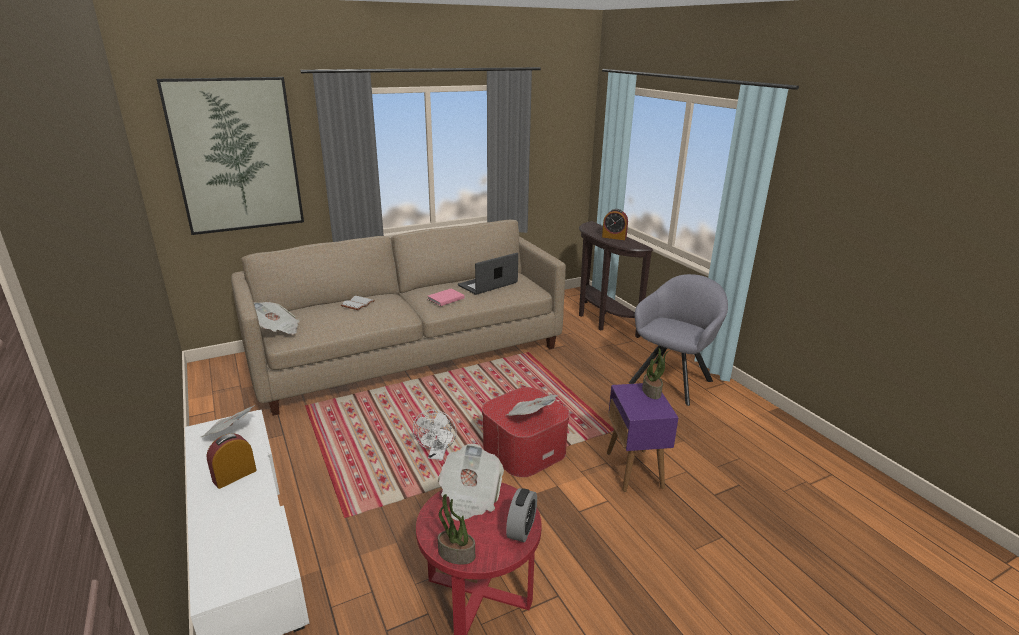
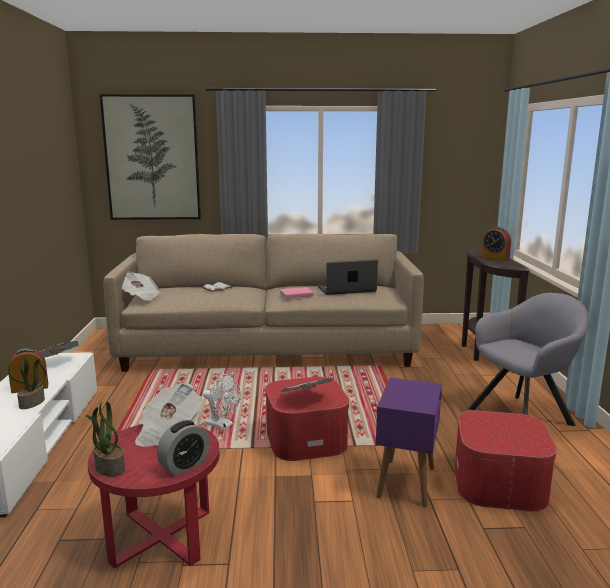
camera: 25 degrees right, 10 degrees down
white fan [413,410,457,460] -> white fan turned 90 degrees counterclockwise [203,374,241,430]
potted plant [642,348,670,399] -> potted plant moved to [8,354,46,409]
none -> ottoman [455,410,557,512]

